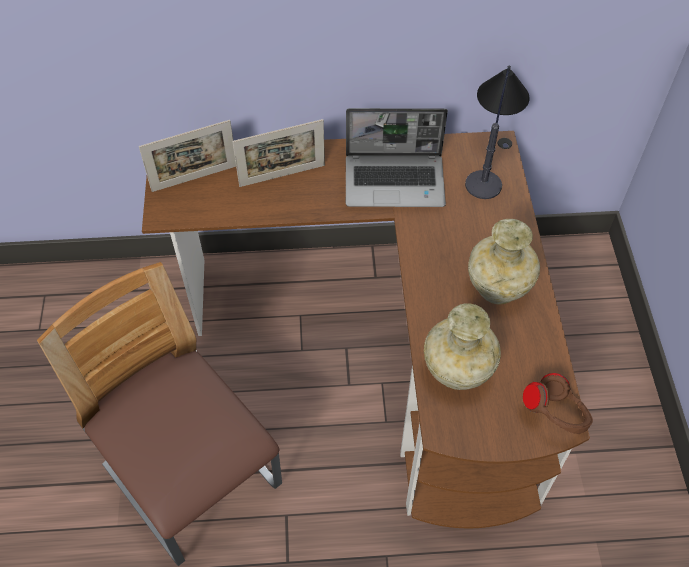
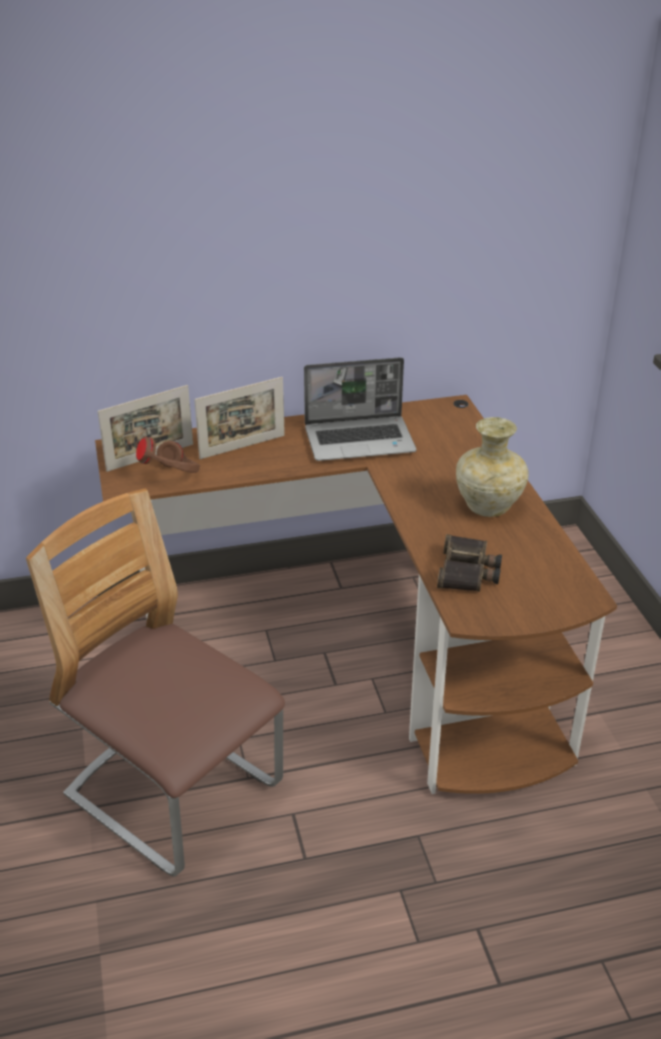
camera: 10 degrees left, 20 degrees down
beige vase [424,303,501,390] -> binoculars [437,534,502,592]
table lamp [465,65,530,199] -> none
brown headphones [523,373,593,434] -> brown headphones moved to [136,437,200,473]

